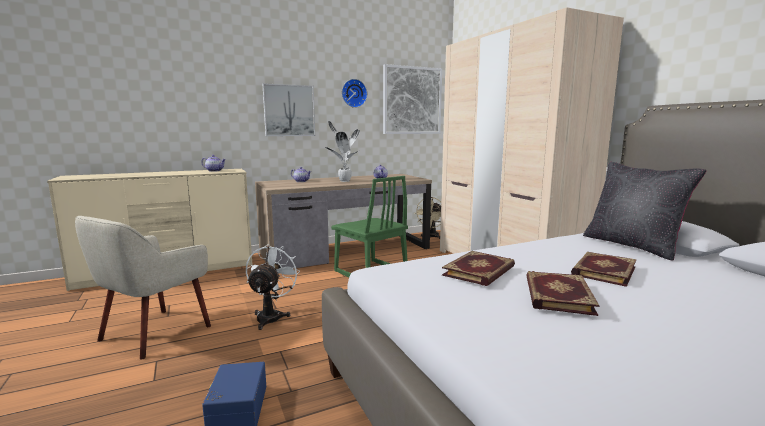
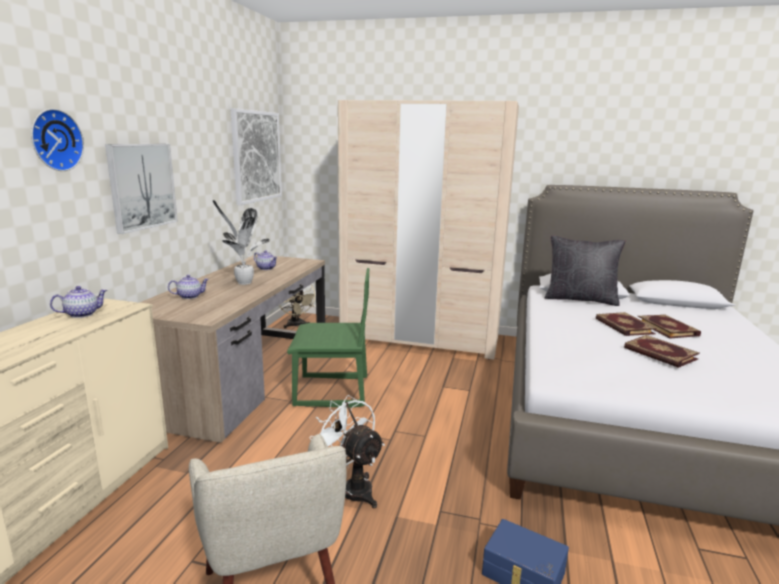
camera: 50 degrees left, 5 degrees up
wall clock [342,79,367,108] -> wall clock moved to [31,109,84,171]
book [442,251,515,286] -> book moved to [637,314,701,339]

